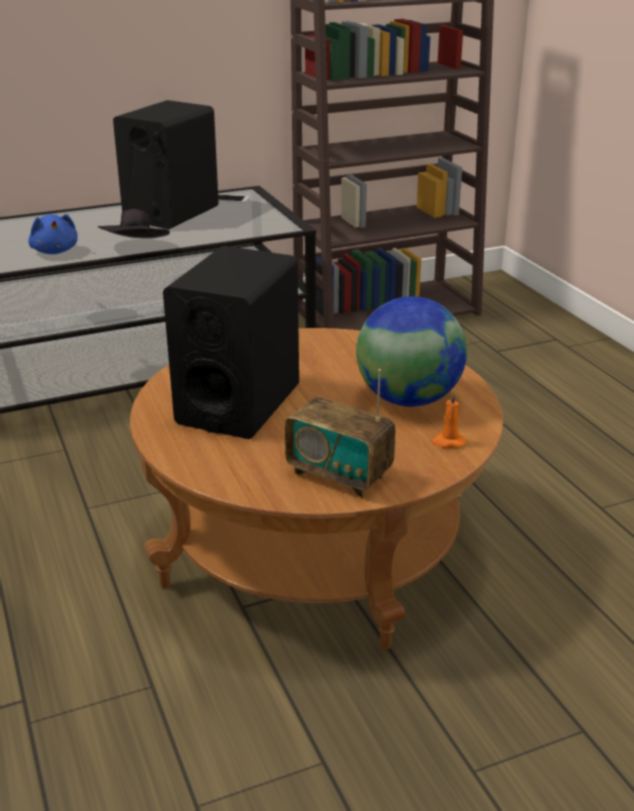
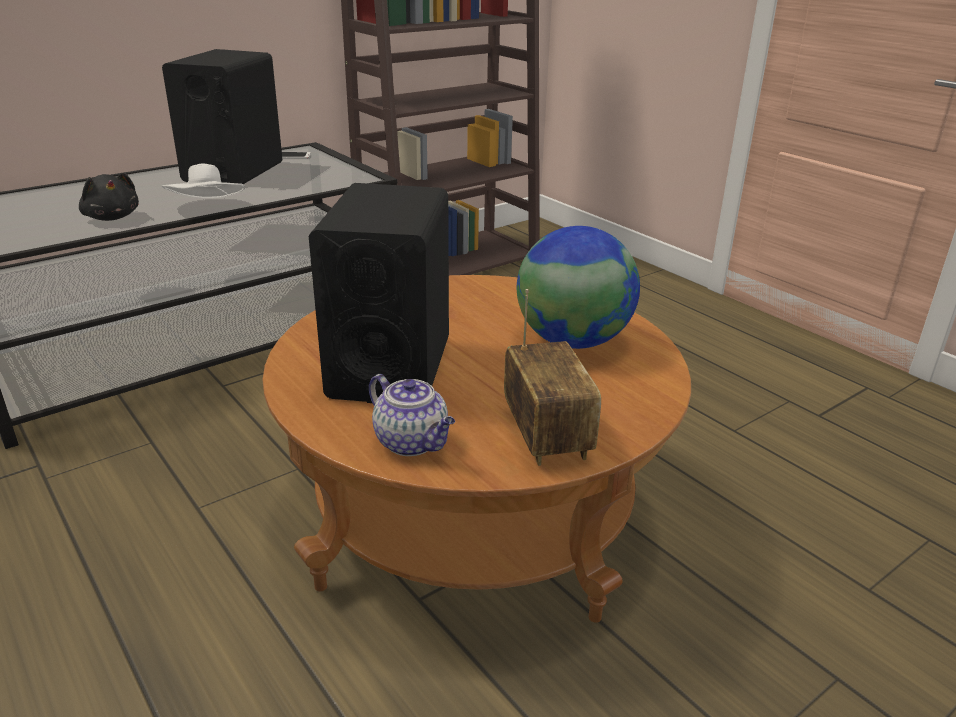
camera: 15 degrees left, 0 degrees up
blue plush toy [28,214,78,254] -> black plush toy [79,173,139,221]
black hat [98,209,170,239] -> white hat [162,164,246,198]
radio [285,369,396,498] -> radio turned 120 degrees counterclockwise [504,289,601,466]
orange candle [430,392,466,448] -> none
none -> teapot [369,374,455,456]

